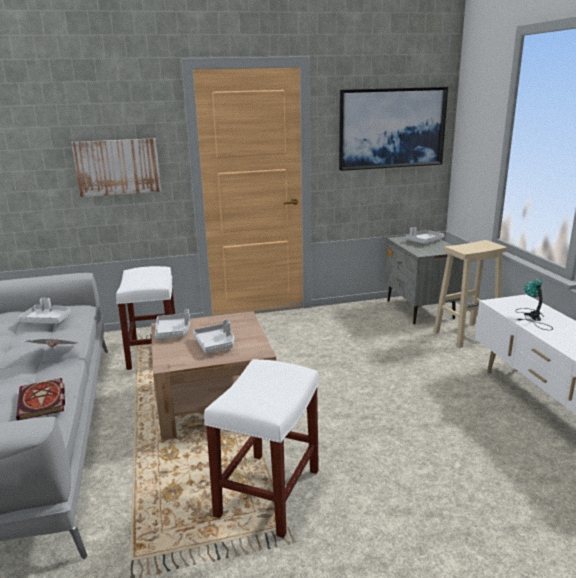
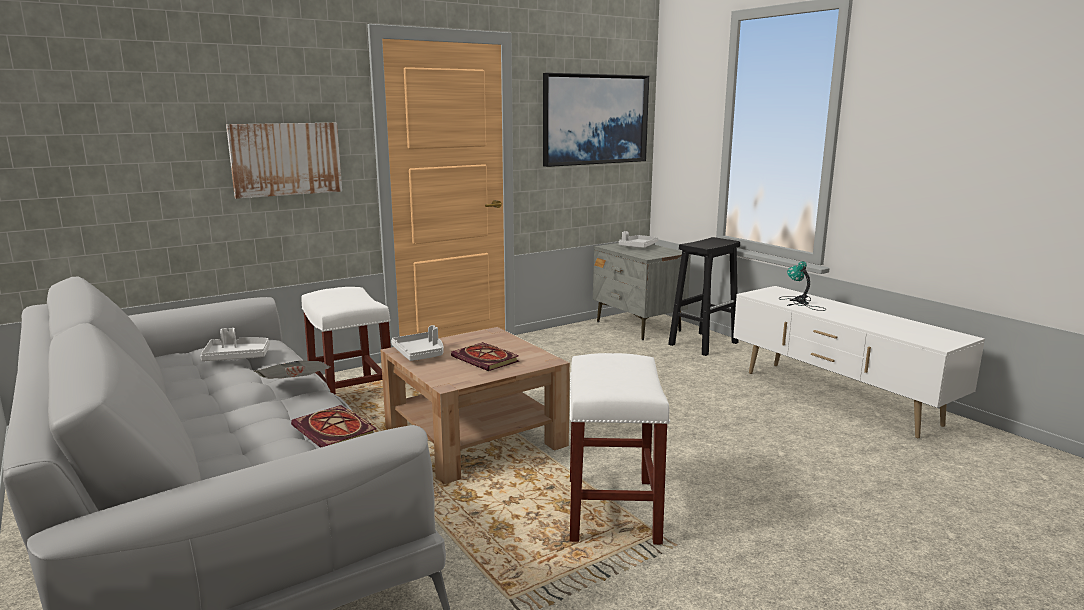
camera: 20 degrees left, 5 degrees down
grey tray [193,319,234,353] -> book [451,342,519,371]
beige stool [433,240,507,348] -> black stool [668,237,740,356]

